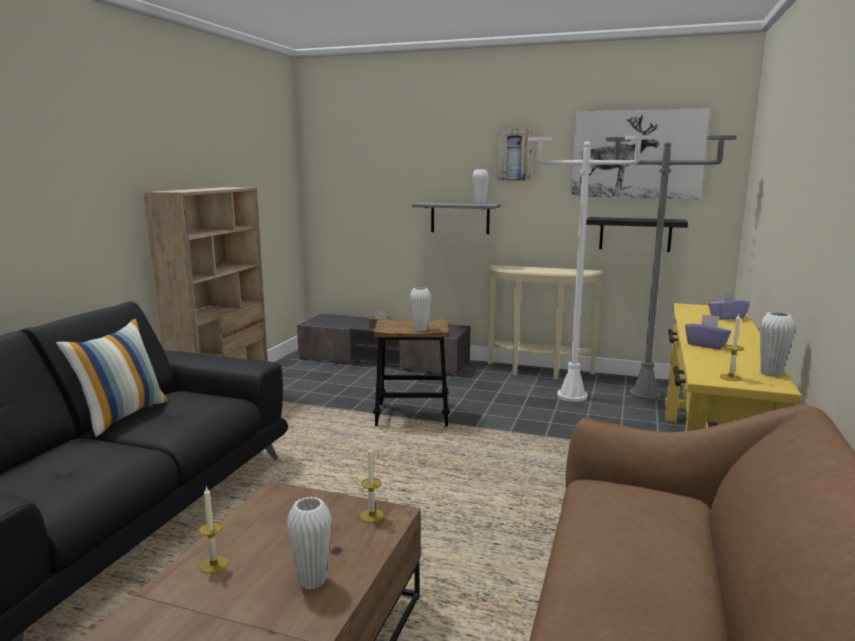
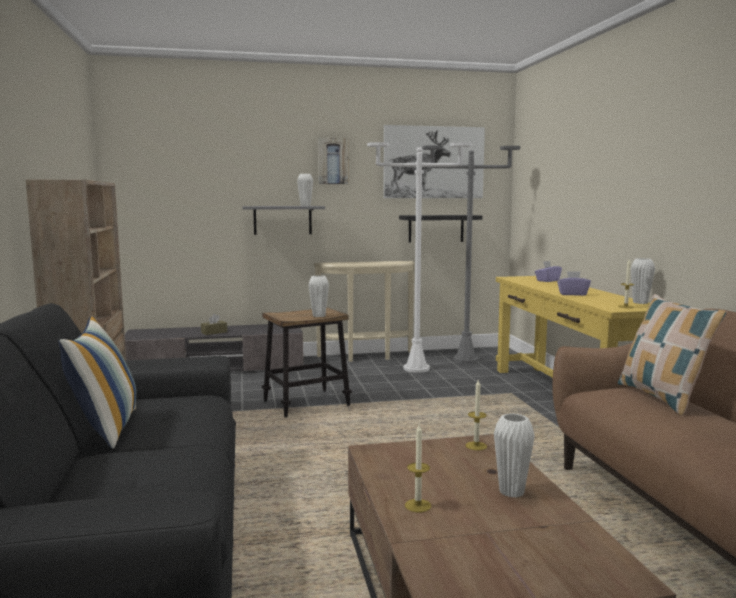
camera: 30 degrees left, 5 degrees down
none -> pillow [618,294,727,416]

